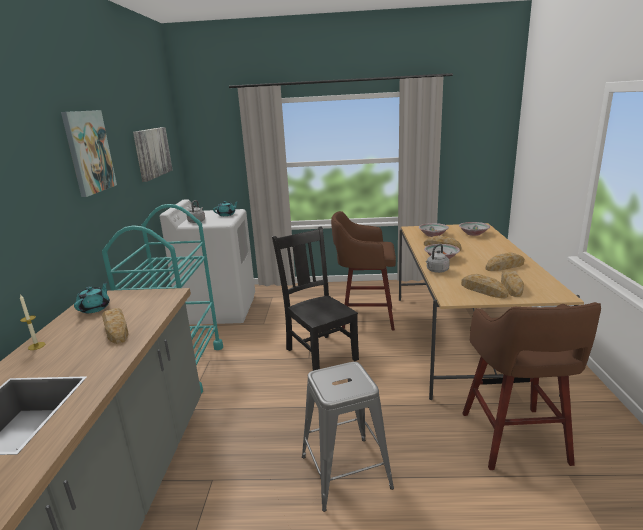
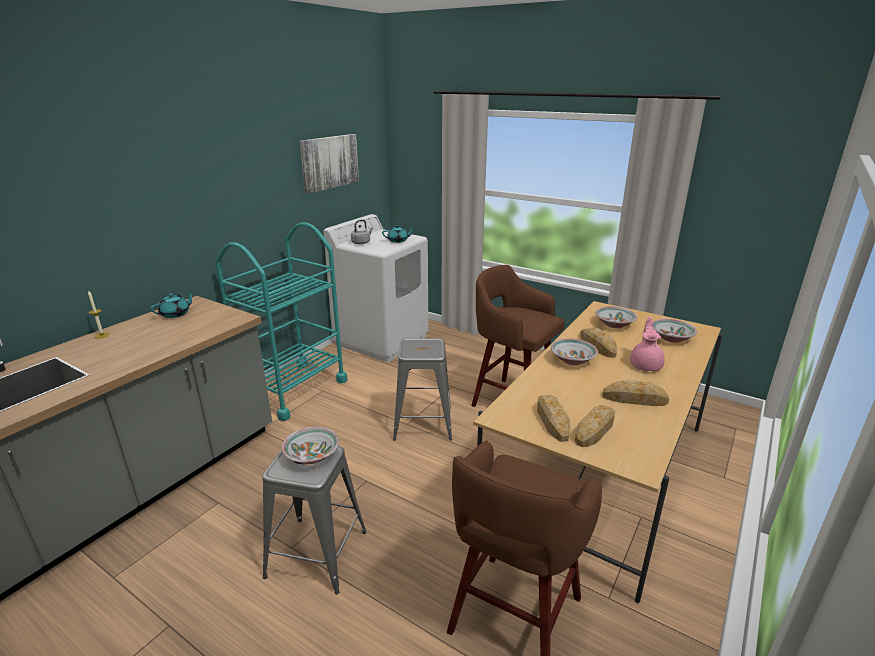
camera: 30 degrees right, 5 degrees up
picture [61,110,117,197] -> none
bread [102,308,129,344] -> none
black chair [272,226,359,371] -> grey stool [393,338,452,440]
grey kettle [426,244,450,273] -> none
none -> bowl [281,427,339,464]
none -> pink teapot [630,317,665,371]

